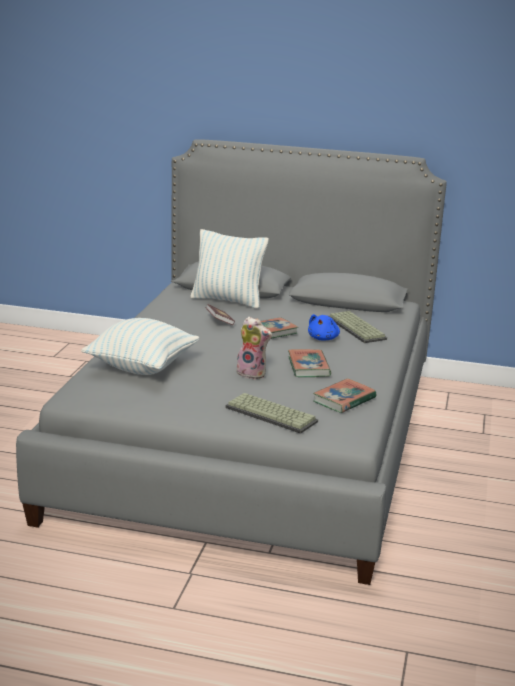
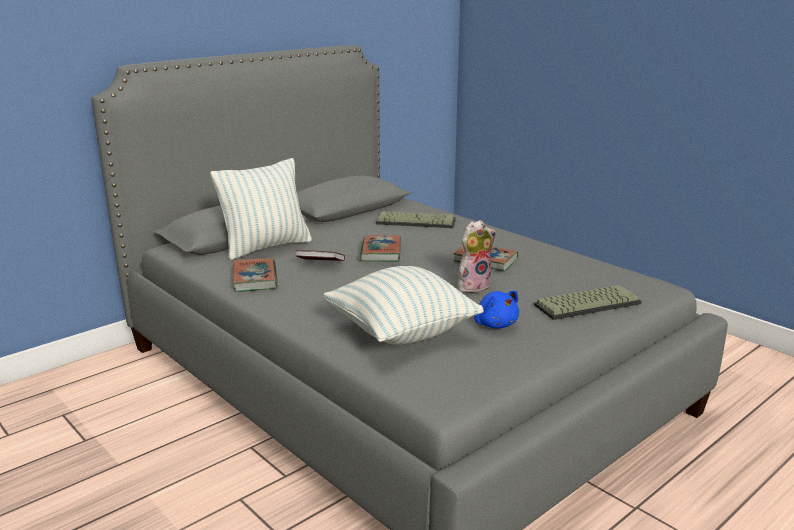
camera: 55 degrees left, 0 degrees up
blue plush toy [308,314,340,340] -> blue plush toy moved to [474,291,519,328]
book [313,378,376,413] -> book moved to [233,258,278,292]

